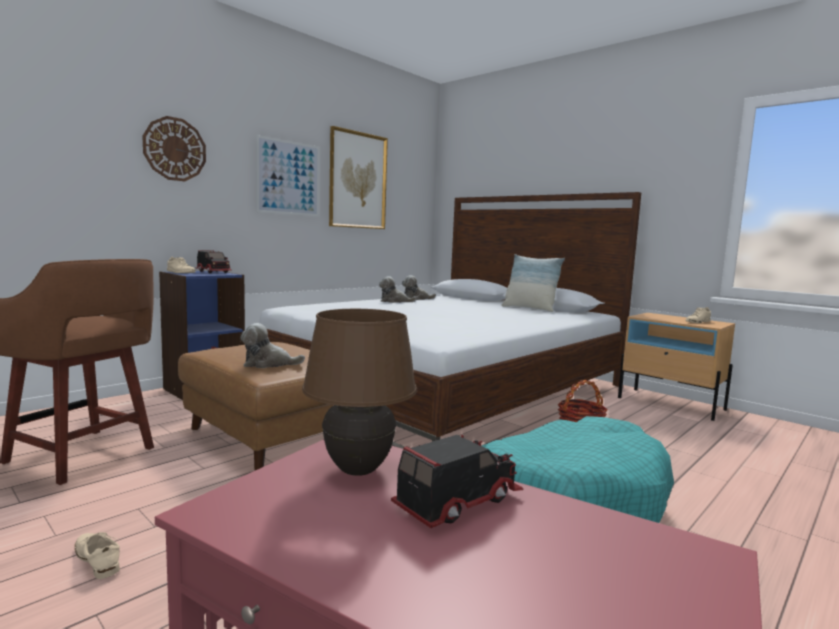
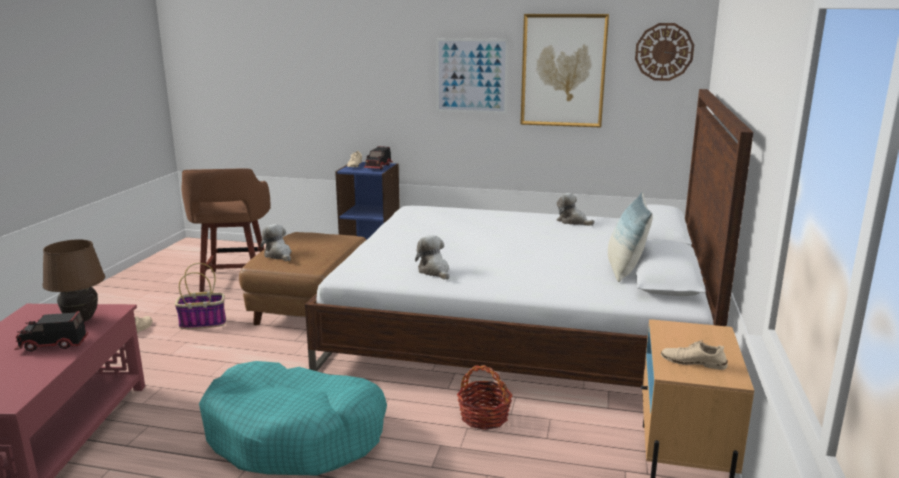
camera: 60 degrees right, 10 degrees up
wall clock [142,116,206,181] -> wall clock moved to [635,23,694,81]
plush toy [379,276,416,303] -> plush toy moved to [415,235,449,280]
toy truck [391,435,523,529] -> toy truck turned 150 degrees clockwise [14,311,88,352]
none -> basket [175,263,226,329]

